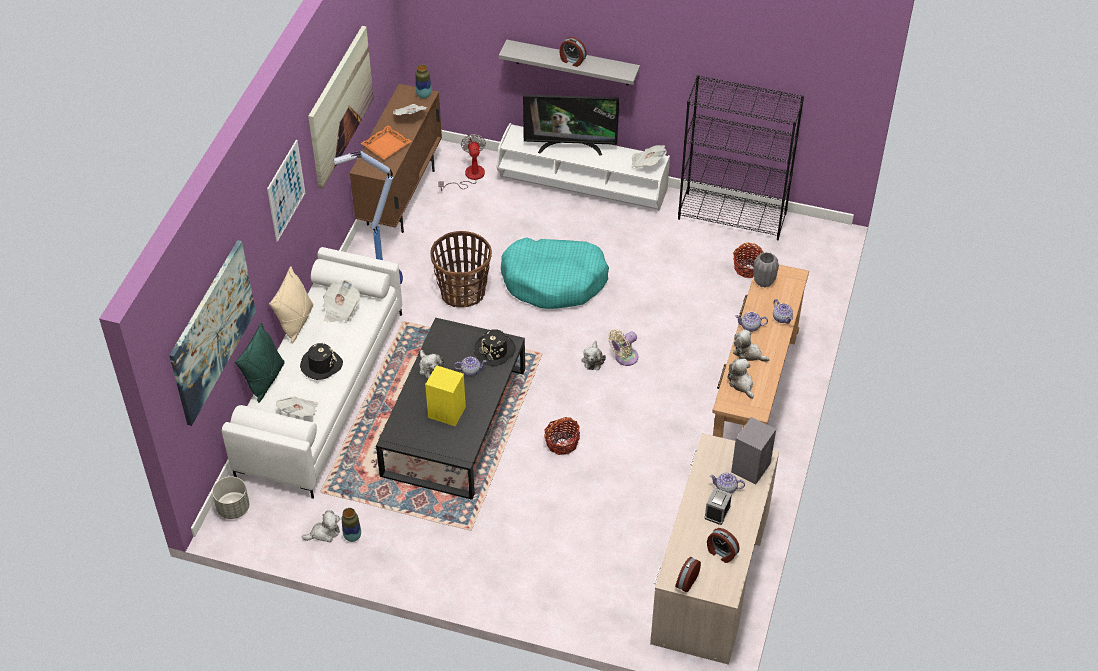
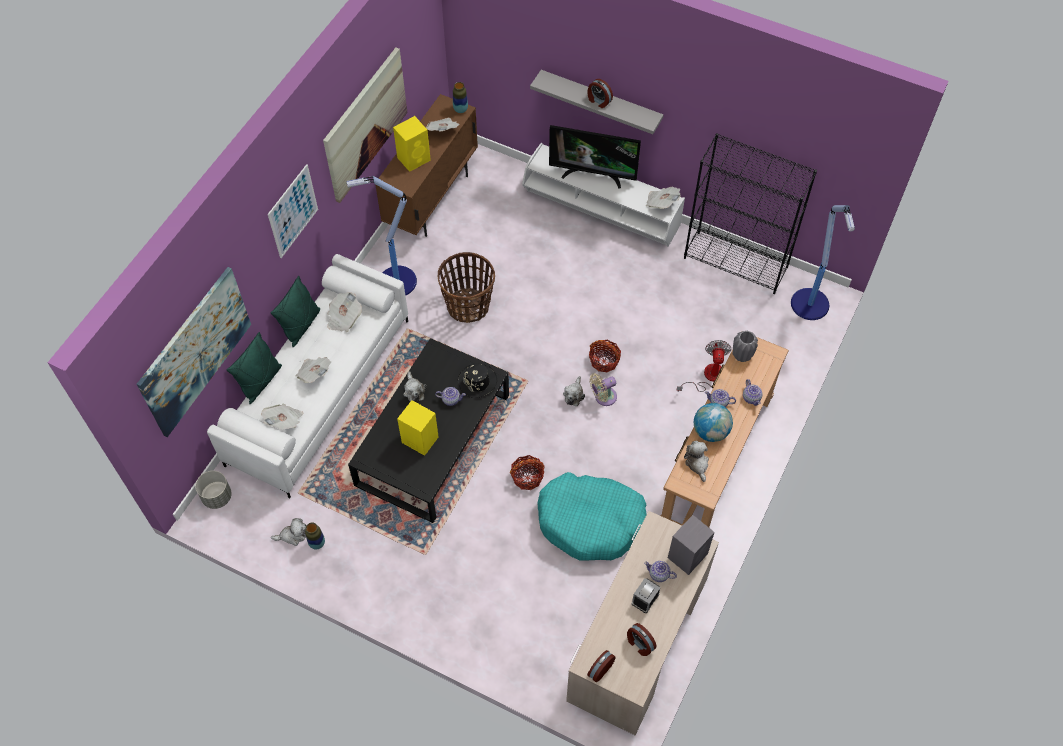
camera: 10 degrees right, 10 degrees up
beige pillow [269,266,314,344] -> green pillow [271,276,320,347]
black hat [300,343,343,380] -> newspaper [295,357,331,383]
orange tray [361,125,411,160] -> yellow speaker [393,116,431,172]
fan [438,134,486,191] -> fan moved to [676,340,731,392]
turquoise dog bed [501,237,609,309] -> turquoise dog bed moved to [538,472,647,561]
basket [733,243,764,278] -> basket moved to [589,340,621,372]
plush toy [733,329,770,362] -> globe [694,403,733,442]
none -> floor lamp [791,205,855,320]

